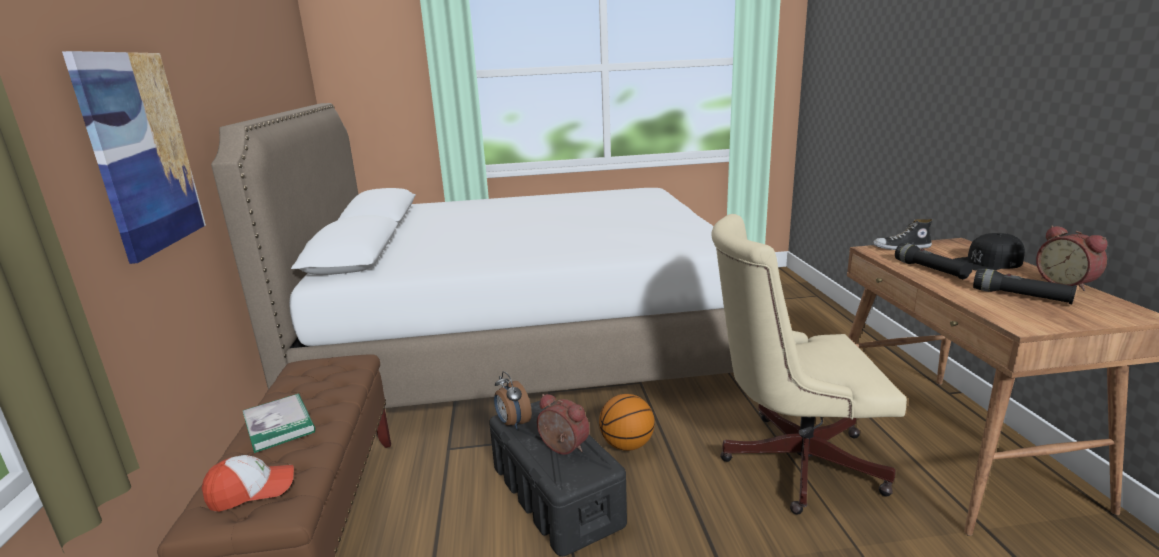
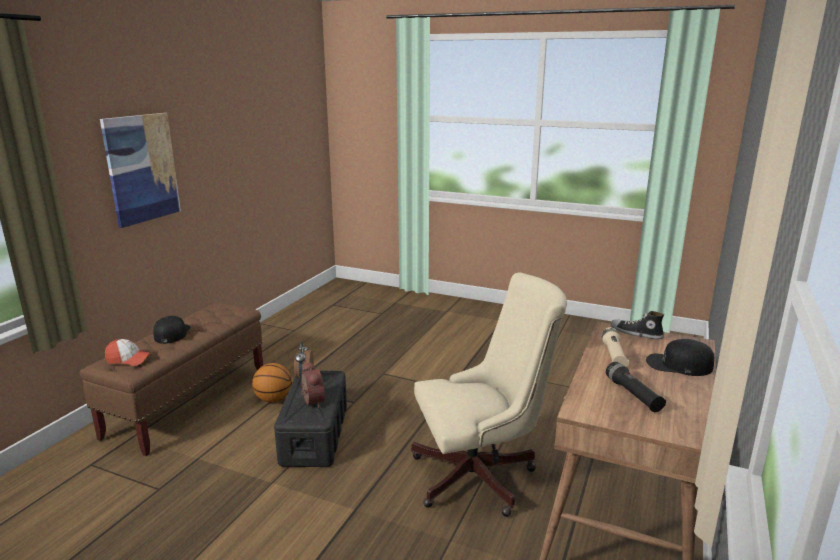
camera: 30 degrees right, 0 degrees up
white bed [211,103,733,408] -> none
book [243,394,315,453] -> black cap [153,316,191,344]
basketball [599,394,655,451] -> basketball moved to [252,363,292,402]
beige office chair [711,214,907,515] -> beige office chair turned 135 degrees clockwise [411,273,567,517]
black flashlight [895,243,973,279] -> beige flashlight [602,327,629,367]
alarm clock [1036,226,1108,291] -> none

